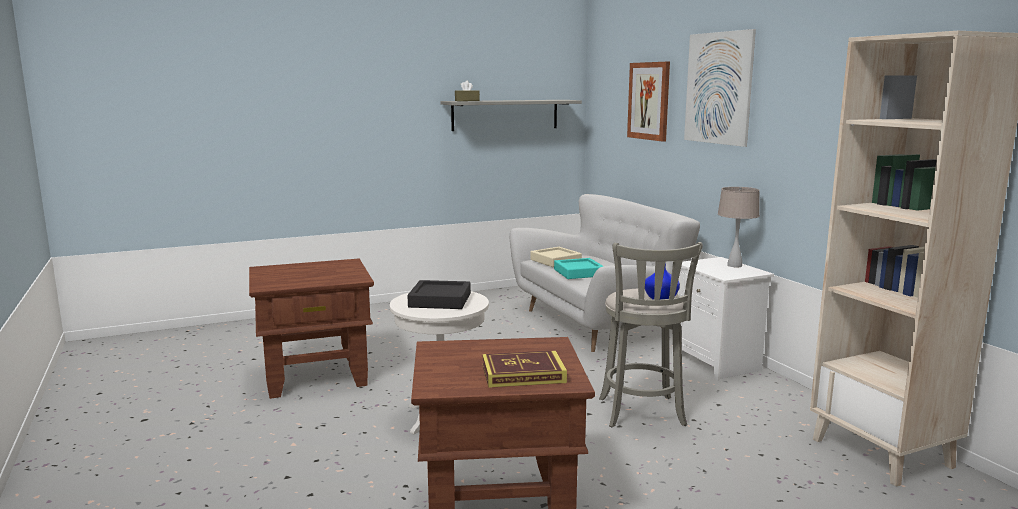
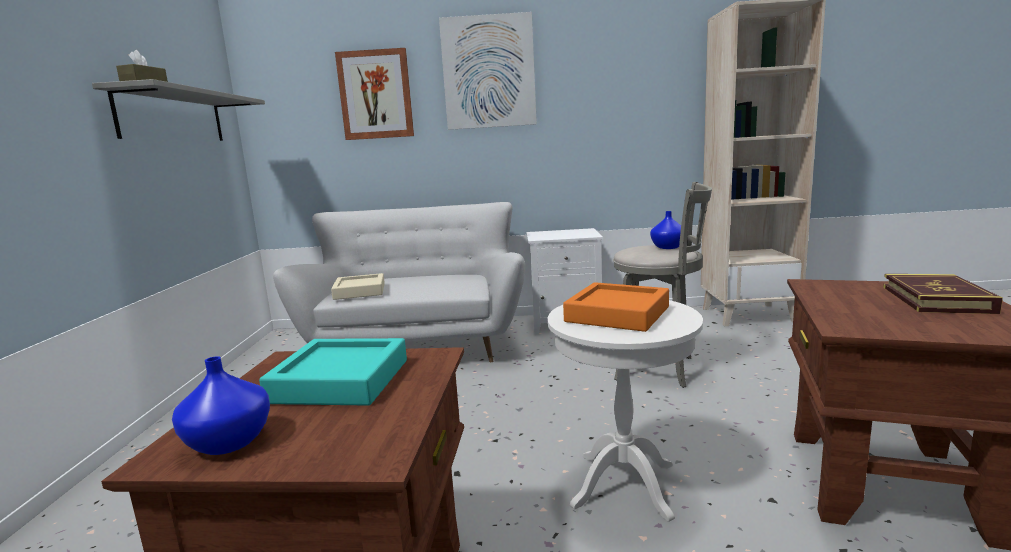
camera: 65 degrees left, 0 degrees up
black tray [408,280,471,309] -> orange tray [563,282,669,332]
turquoise tray [554,258,603,279] -> turquoise tray moved to [259,338,407,406]
beige table lamp [718,187,760,267] -> none
none -> blue vase [172,356,270,455]

